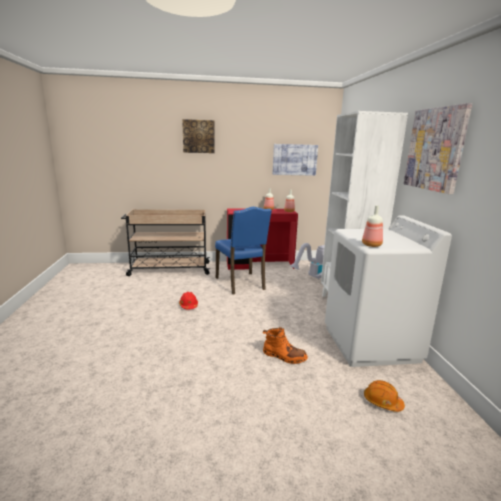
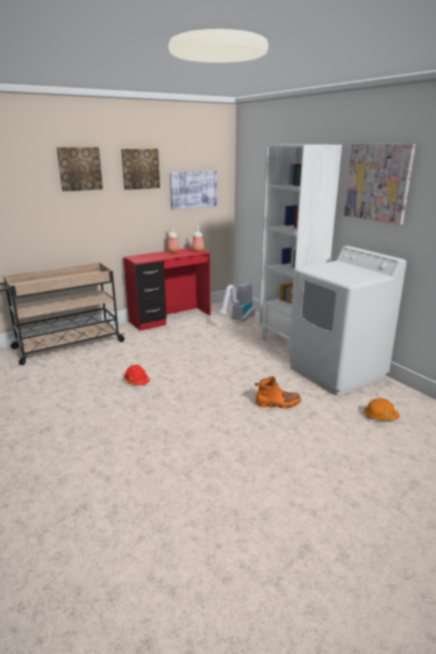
camera: 25 degrees left, 5 degrees up
blue chair [215,207,272,294] -> none
bottle [362,205,383,247] -> none
none -> picture [121,149,160,190]

